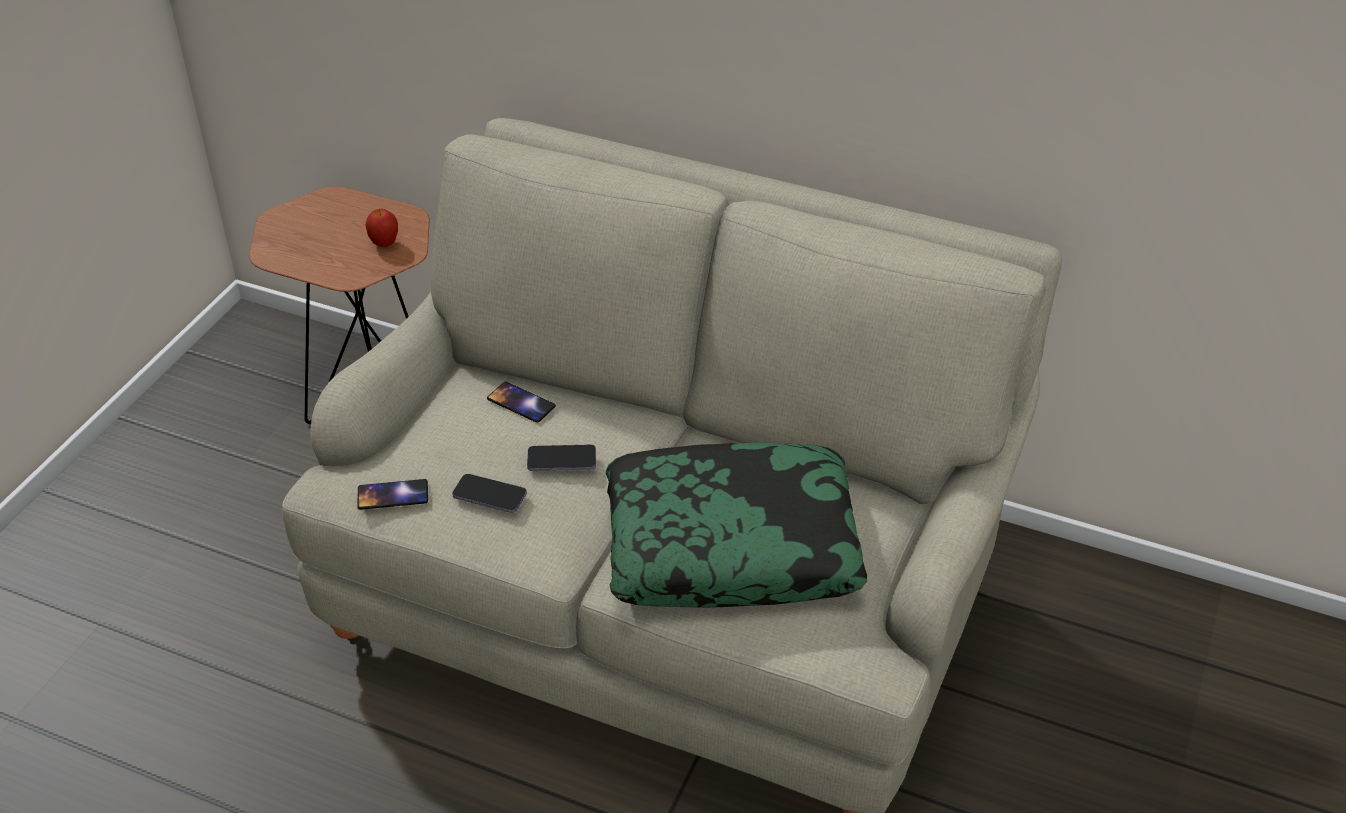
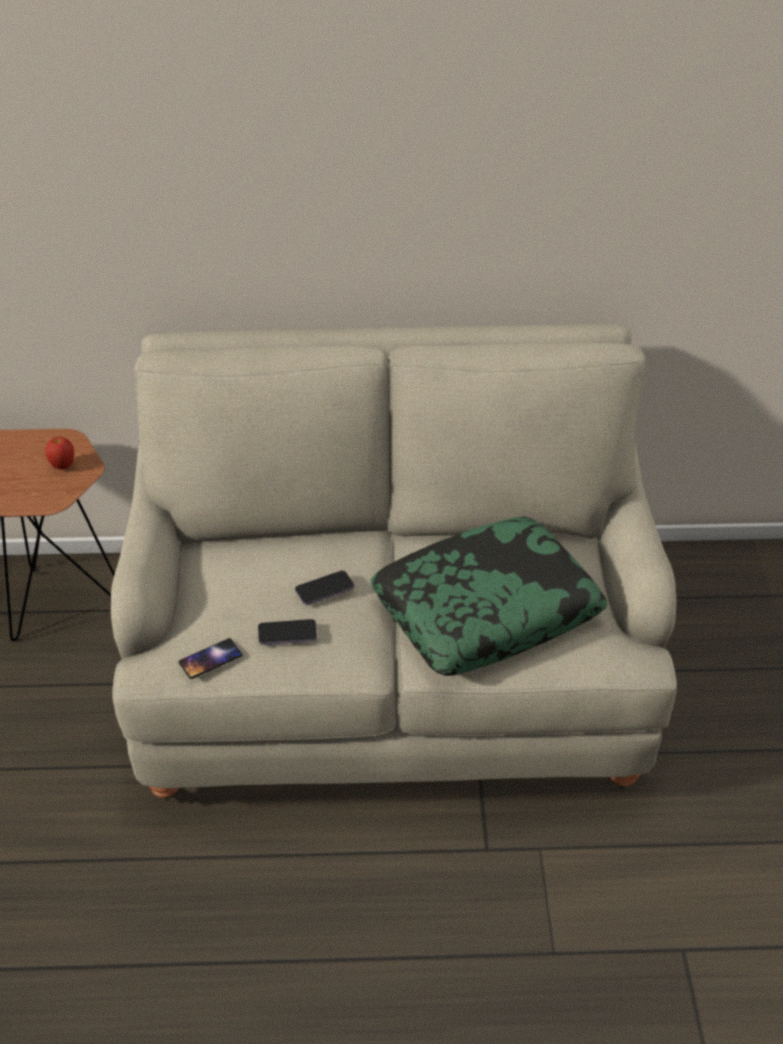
camera: 25 degrees left, 0 degrees up
phone [487,382,556,423] -> none

